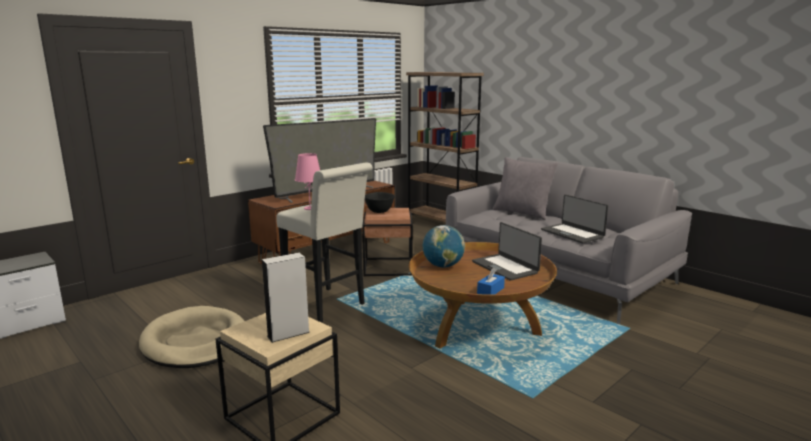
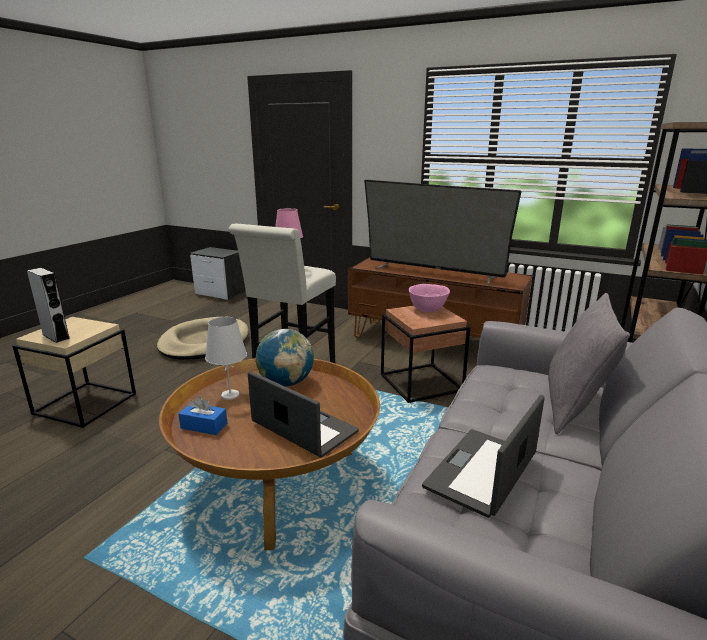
camera: 70 degrees right, 5 degrees up
black bowl [365,192,395,213] -> pink bowl [409,284,450,313]
laptop [472,222,542,281] -> laptop turned 90 degrees clockwise [248,371,359,458]
none -> white table lamp [205,317,247,400]

